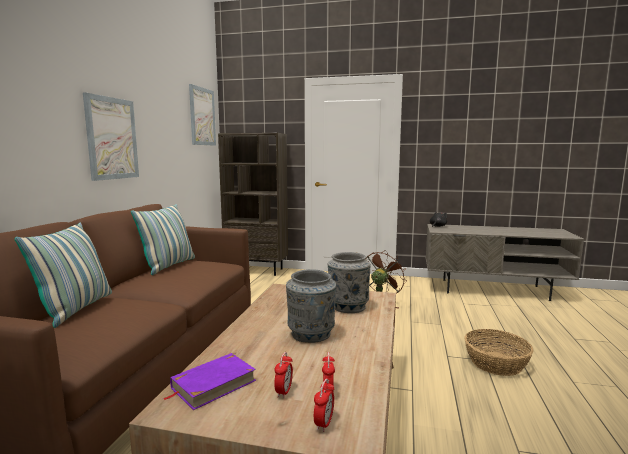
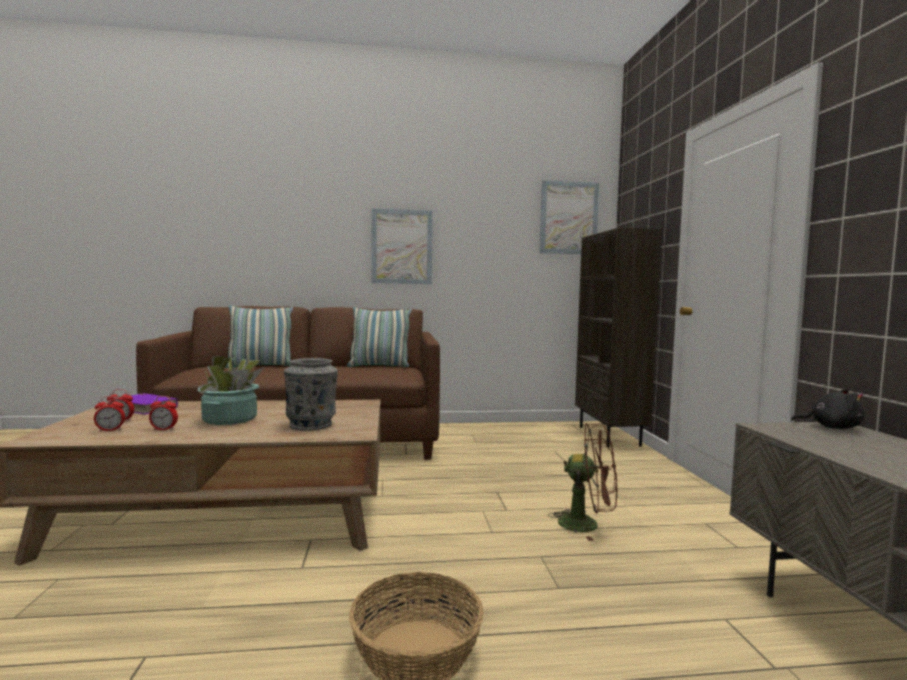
camera: 70 degrees right, 5 degrees down
grey vase [286,269,336,343] -> potted plant [198,356,265,425]
alarm clock [314,379,334,432] -> alarm clock moved to [149,396,178,430]

